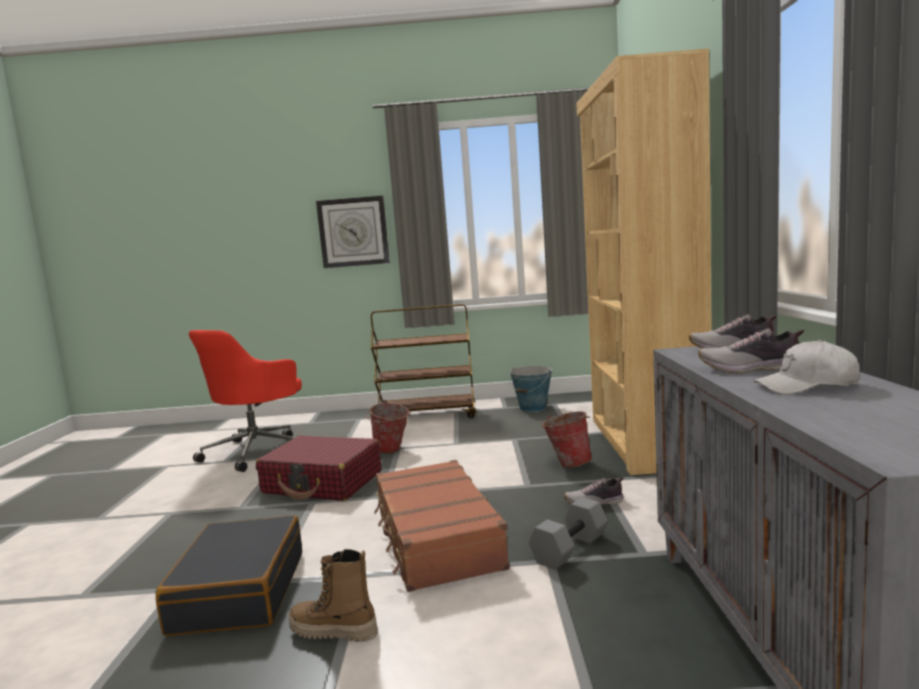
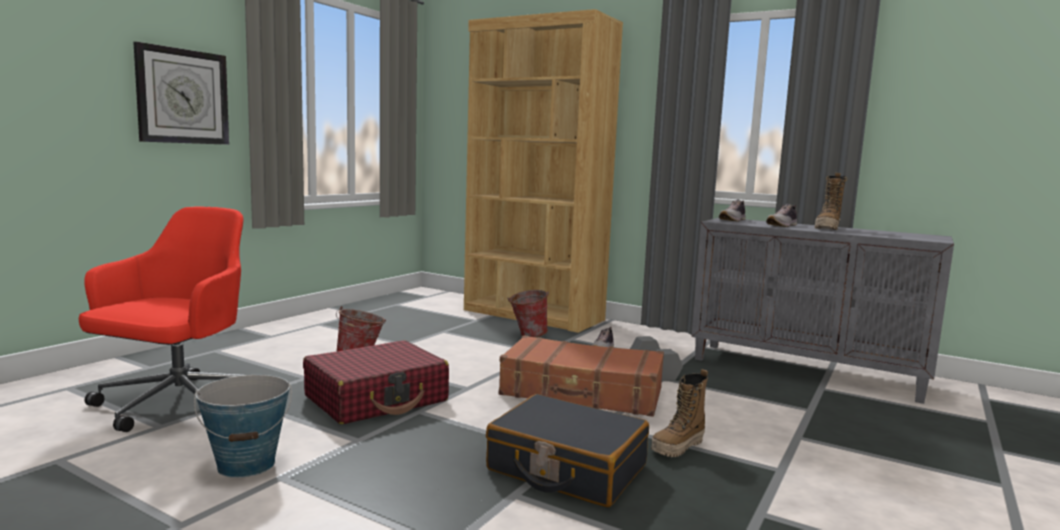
camera: 60 degrees left, 0 degrees up
red office chair [189,330,302,472] -> red office chair turned 135 degrees counterclockwise [79,206,244,432]
brown cart [371,304,476,418] -> none
bucket [509,366,552,412] -> bucket moved to [194,375,292,478]
white cap [754,339,860,394] -> boot [815,173,847,230]

